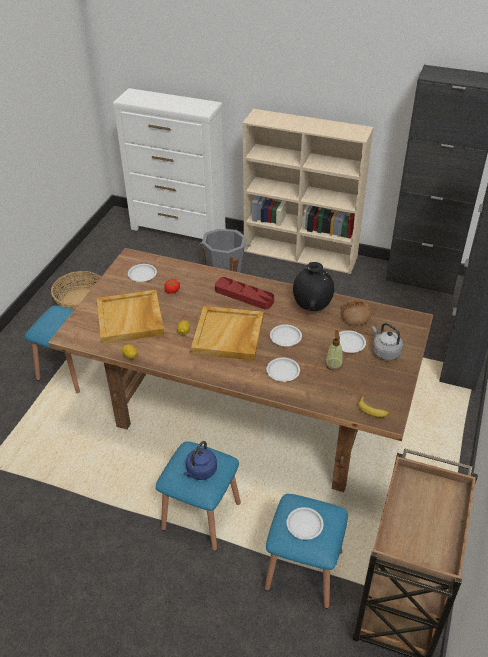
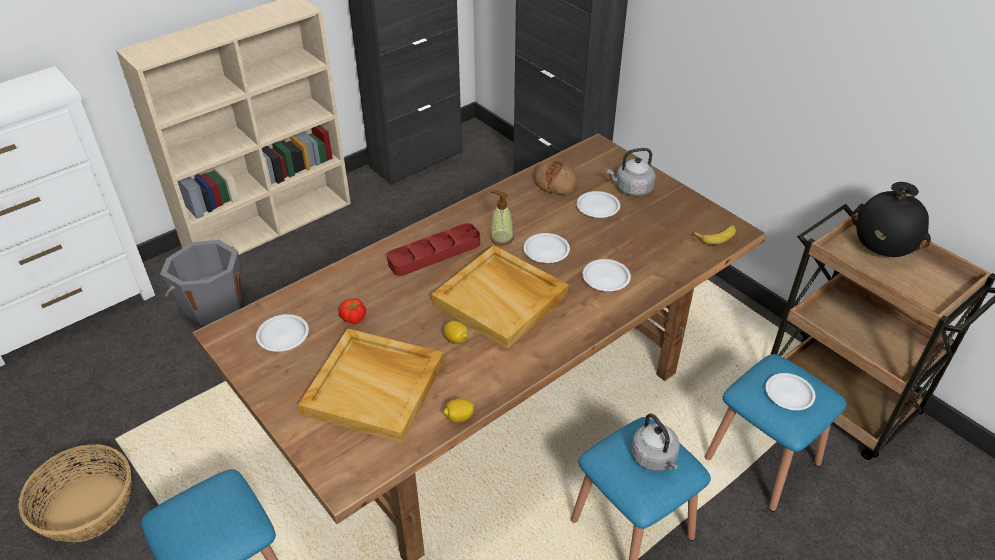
camera: 60 degrees left, 0 degrees up
blue kettle [183,441,217,480] -> grey kettle [631,413,680,471]
black vase [293,262,334,311] -> black vase moved to [851,182,931,257]
soap dispenser [325,330,343,371] -> soap dispenser moved to [490,190,514,245]

